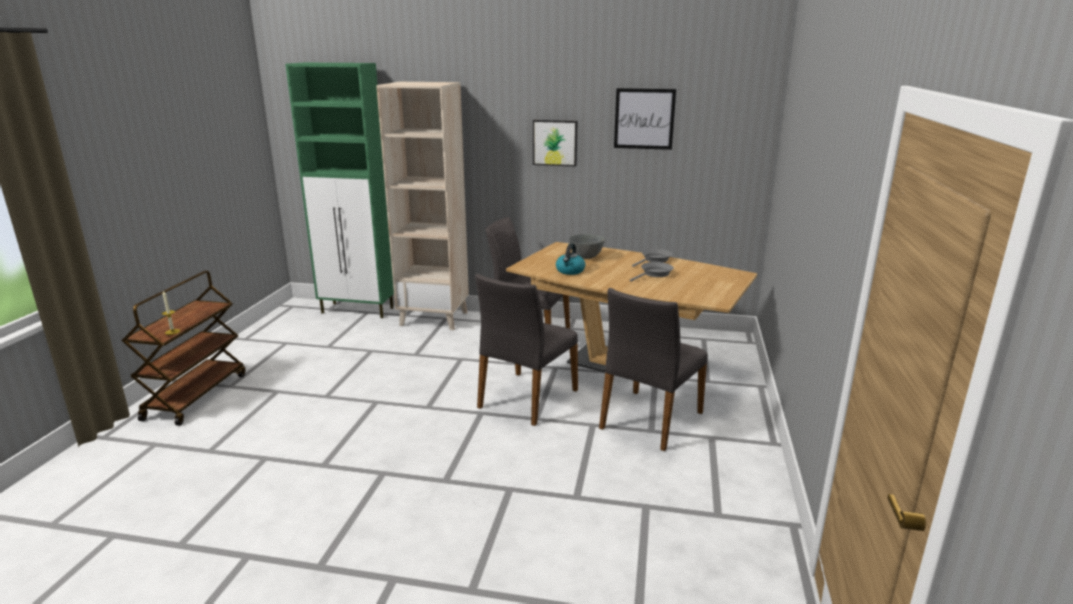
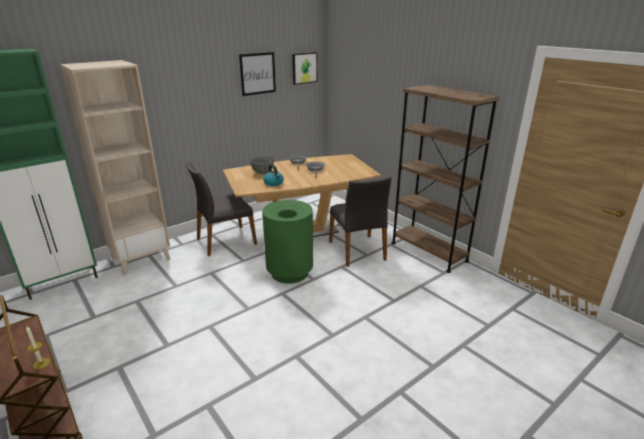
camera: 50 degrees left, 5 degrees up
grey chair [475,274,578,426] -> green trash can [262,200,313,284]
picture [533,120,578,167] -> picture moved to [292,52,317,85]
none -> brown bookcase [392,85,500,273]

